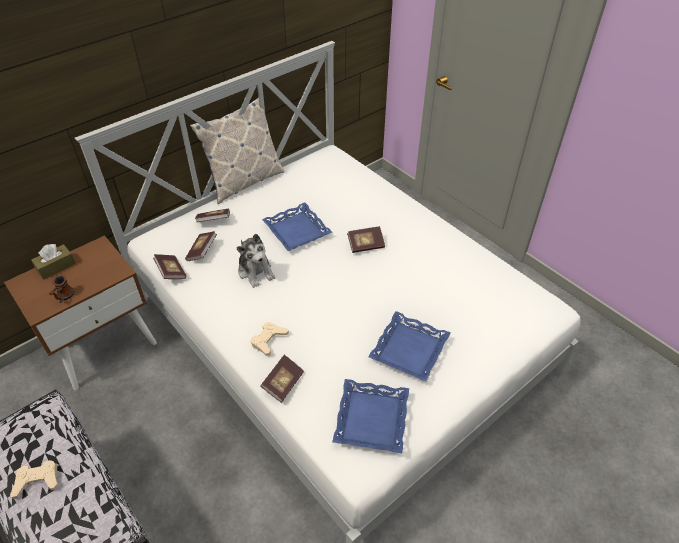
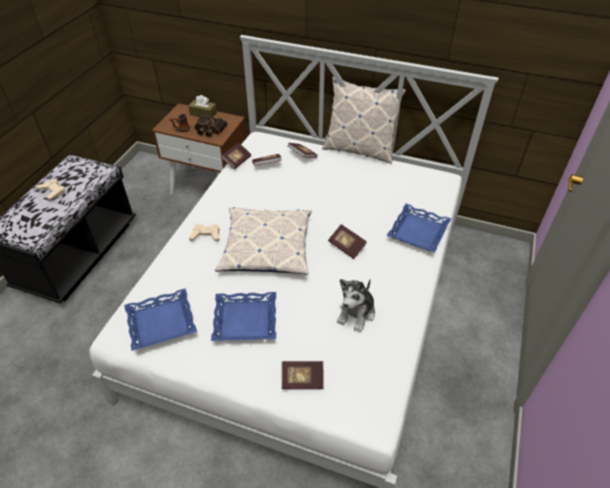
camera: 60 degrees right, 0 degrees up
plush toy [237,234,275,288] -> plush toy moved to [337,279,375,333]
book [260,355,304,403] -> book moved to [282,361,324,389]
blue tray [262,202,332,251] -> blue tray moved to [387,204,451,253]
none -> binoculars [194,115,228,137]
none -> pillow [215,207,312,275]

